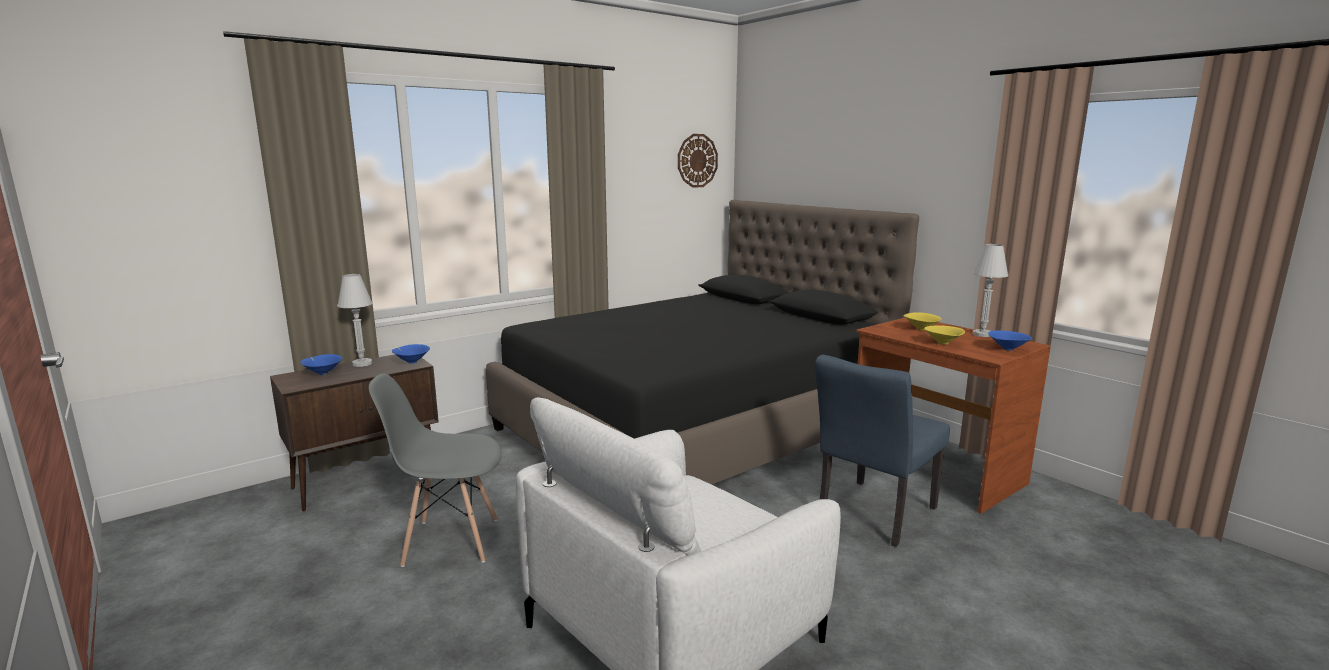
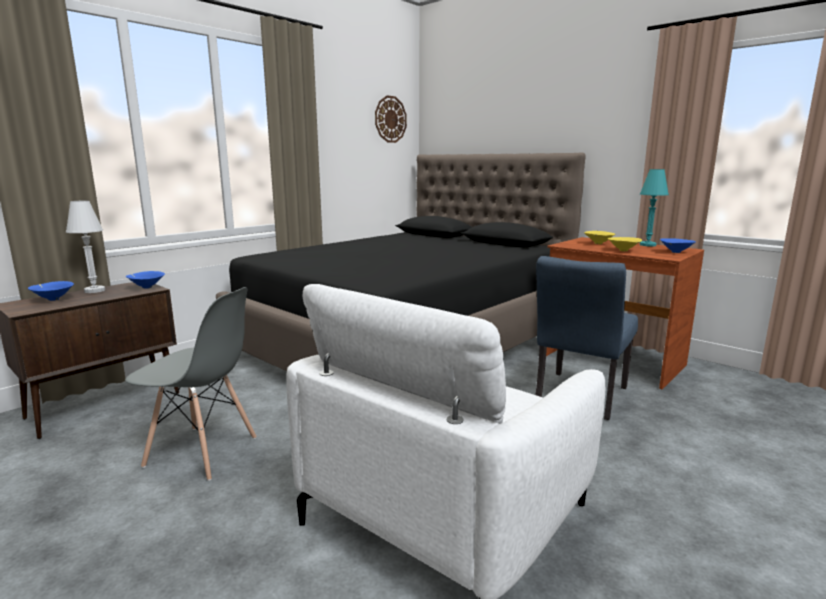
camera: 10 degrees left, 0 degrees up
grey chair [369,373,502,567] -> grey chair turned 150 degrees counterclockwise [125,287,257,481]
white table lamp [973,244,1008,337] -> turquoise table lamp [640,169,669,247]

